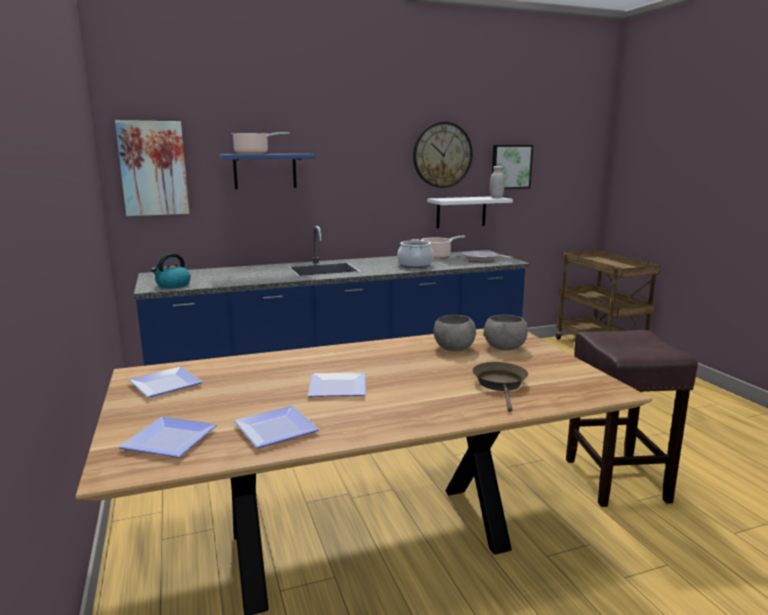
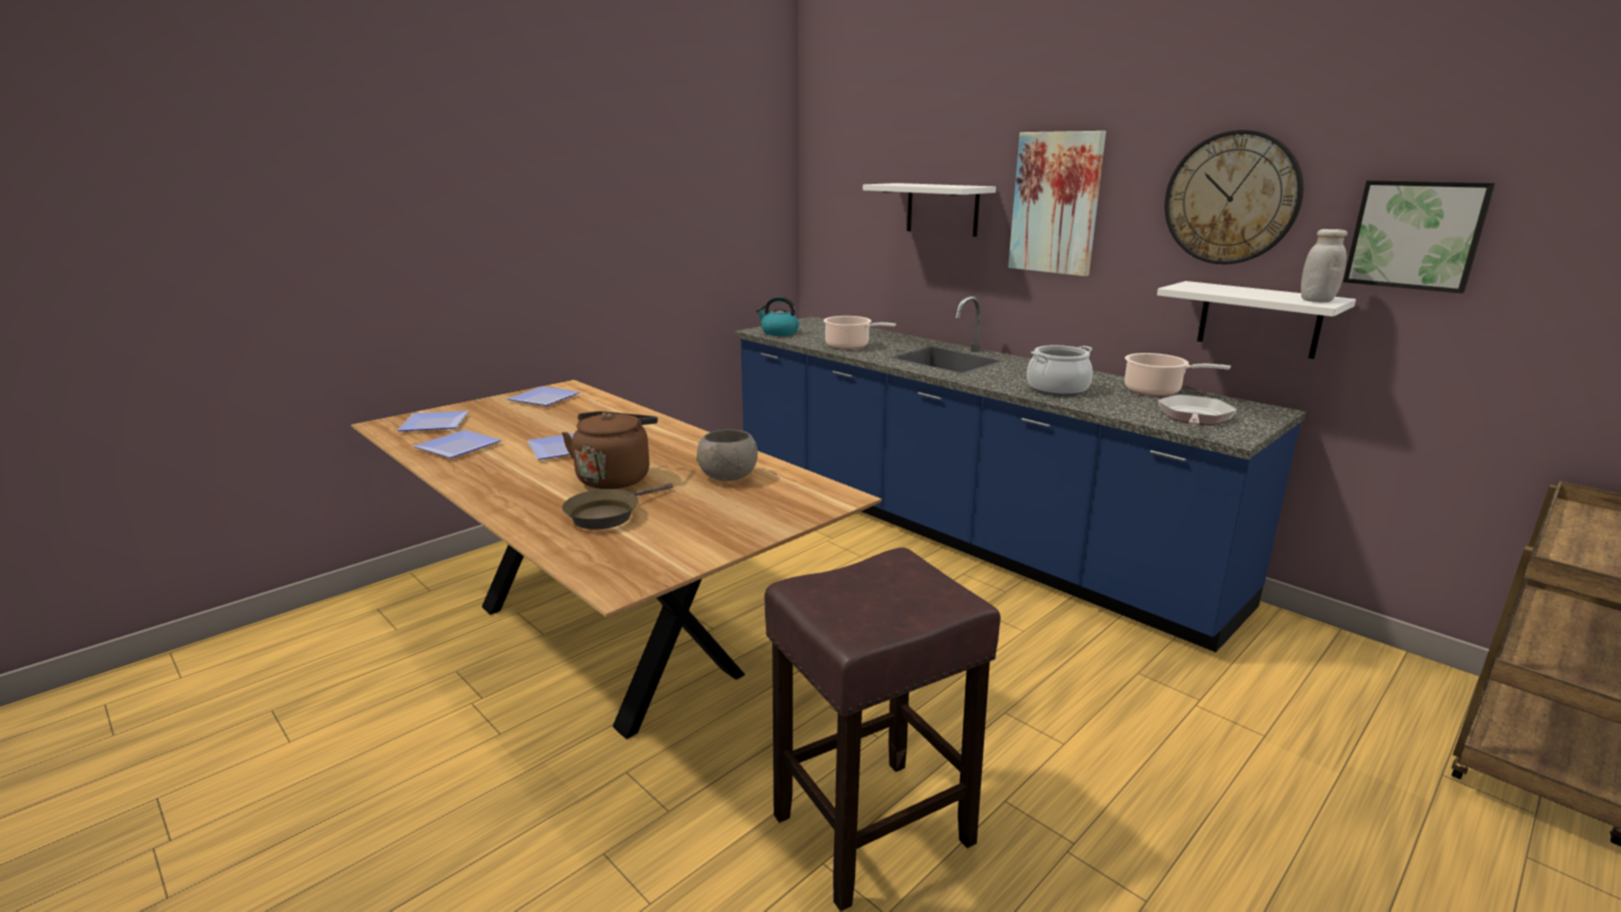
camera: 65 degrees right, 5 degrees up
picture [115,120,189,216] -> picture moved to [1008,131,1106,276]
blue shelf [219,154,316,189] -> white shelf [863,183,996,237]
cooking pot [231,132,289,154] -> cooking pot moved to [823,316,896,349]
brown frying pan [473,362,528,412] -> brown frying pan turned 150 degrees clockwise [562,483,673,529]
grey bowl [483,315,528,351] -> none
none -> brown kettle [562,411,658,489]

